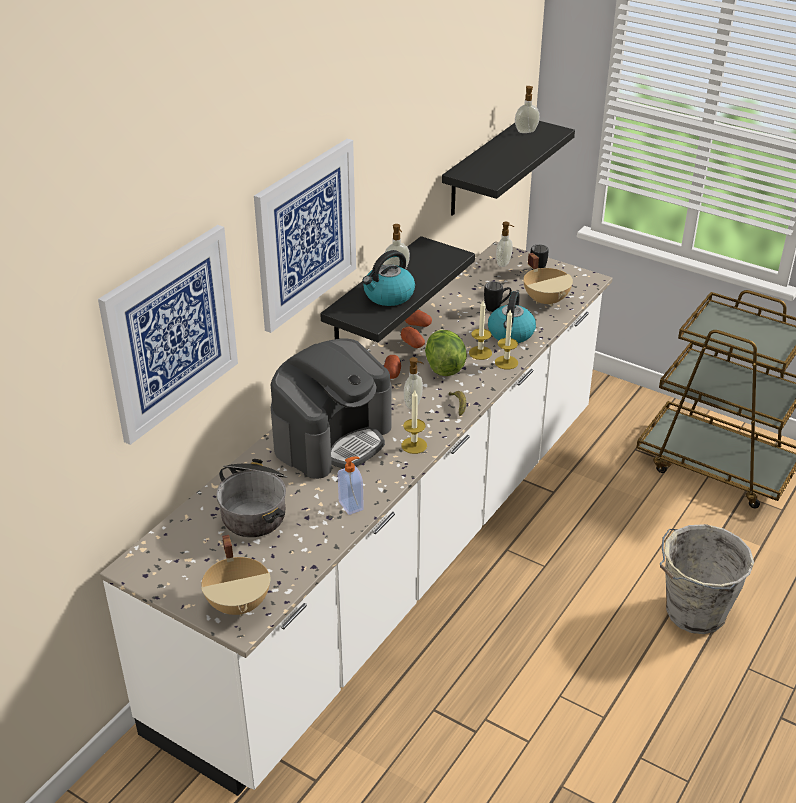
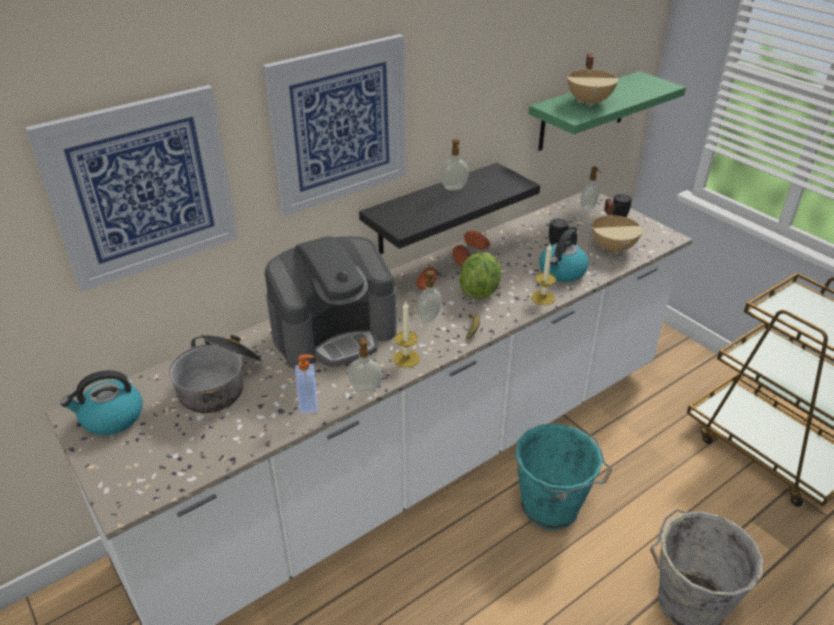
camera: 20 degrees right, 0 degrees up
beige cooking pot [201,535,271,616] -> beige cooking pot moved to [567,53,619,107]
kettle [362,250,415,306] -> kettle moved to [61,370,142,435]
black shelf [442,121,575,216] -> green shelf [528,71,686,151]
candle [469,301,492,360] -> none
soap dispenser [515,86,540,133] -> soap dispenser moved to [348,336,382,392]
none -> turquoise bucket [515,423,613,530]

